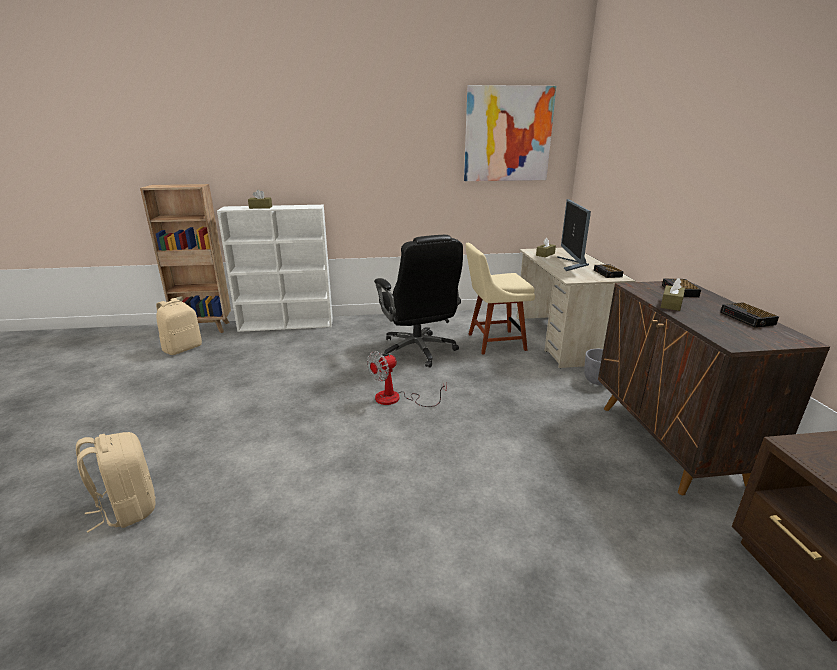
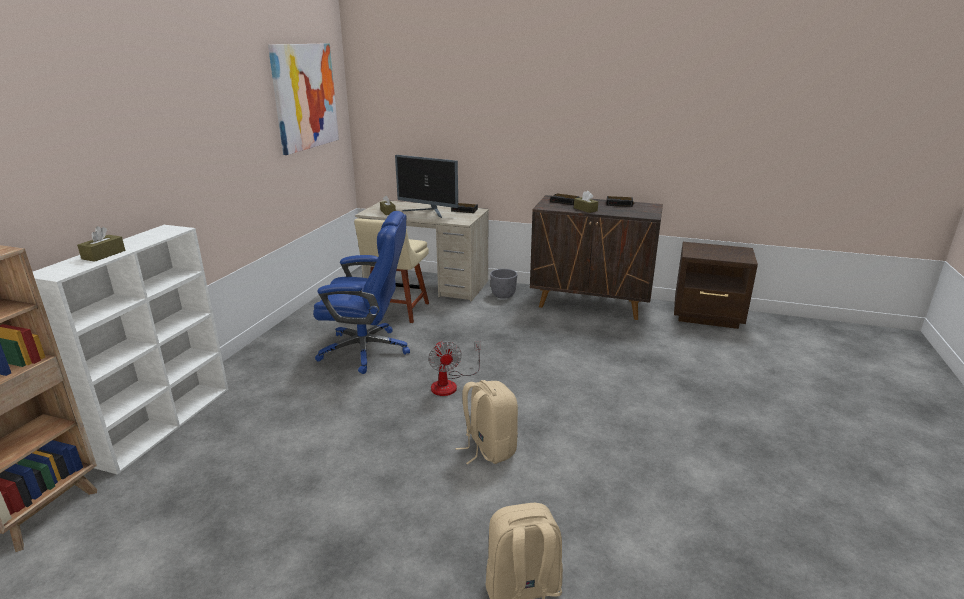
camera: 65 degrees left, 0 degrees up
beige backpack [156,298,202,355] -> beige backpack moved to [455,380,518,465]
black office chair [374,235,463,368] -> blue office chair [313,211,410,374]

